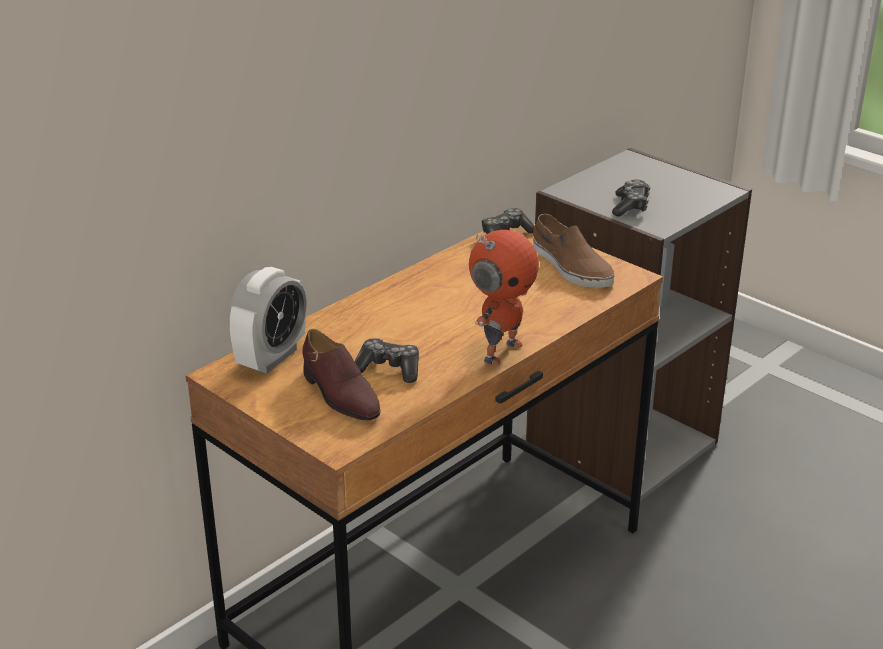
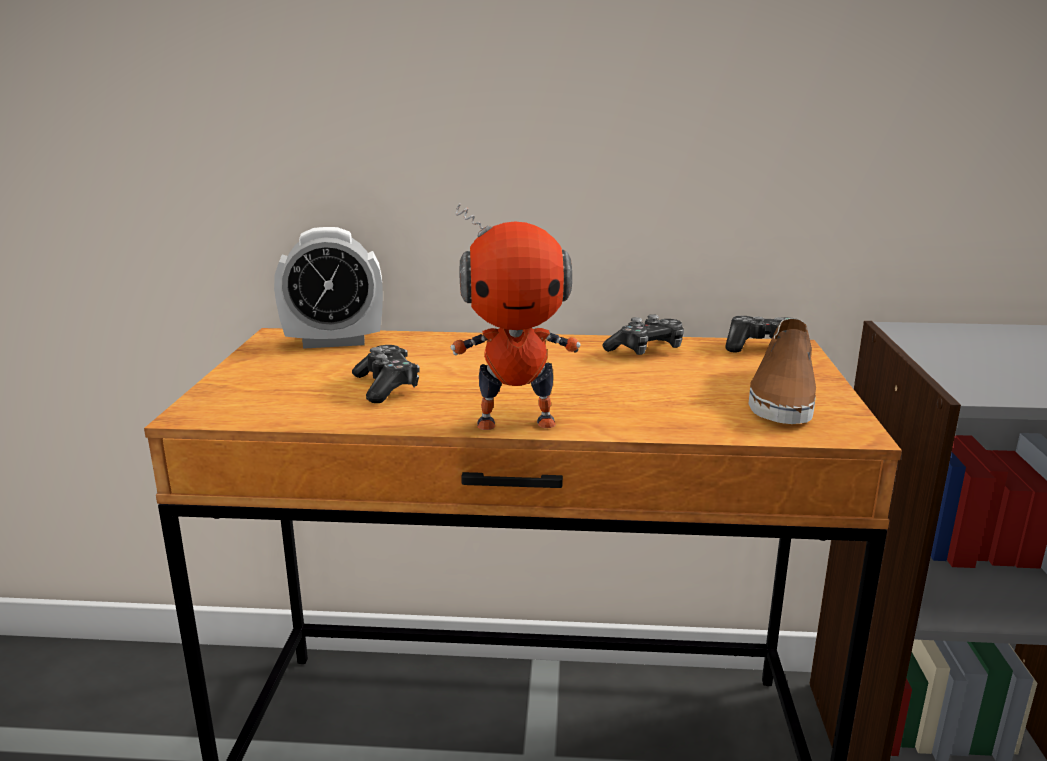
camera: 50 degrees right, 10 degrees down
brown shoe [302,329,381,421] -> none
game controller [612,180,650,217] -> game controller moved to [602,314,684,355]

